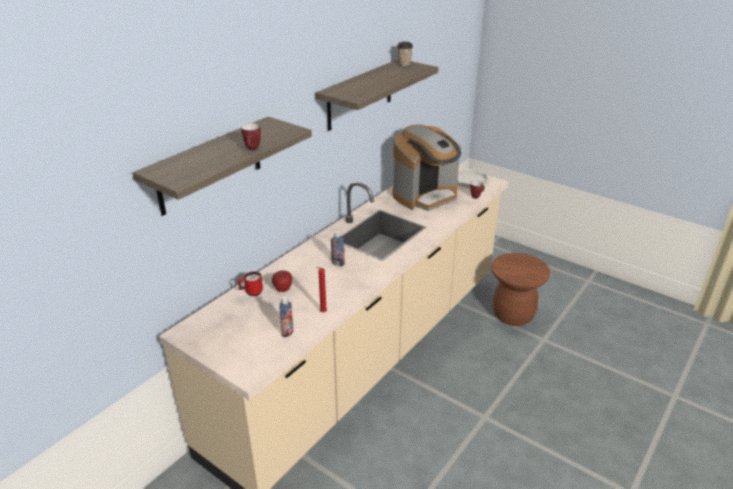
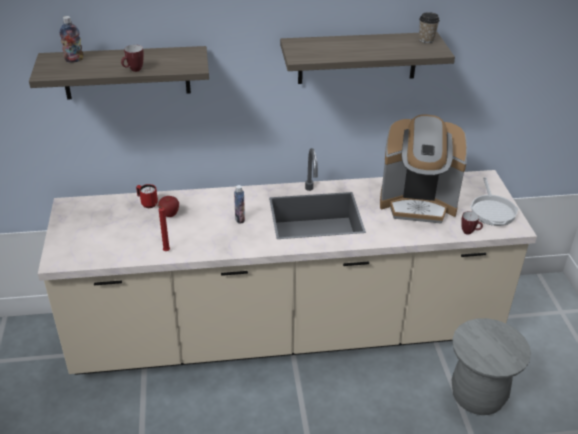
camera: 45 degrees right, 5 degrees up
bottle [279,296,294,337] -> bottle moved to [59,16,83,63]
brown stool [492,253,551,326] -> grey stool [451,318,531,415]

